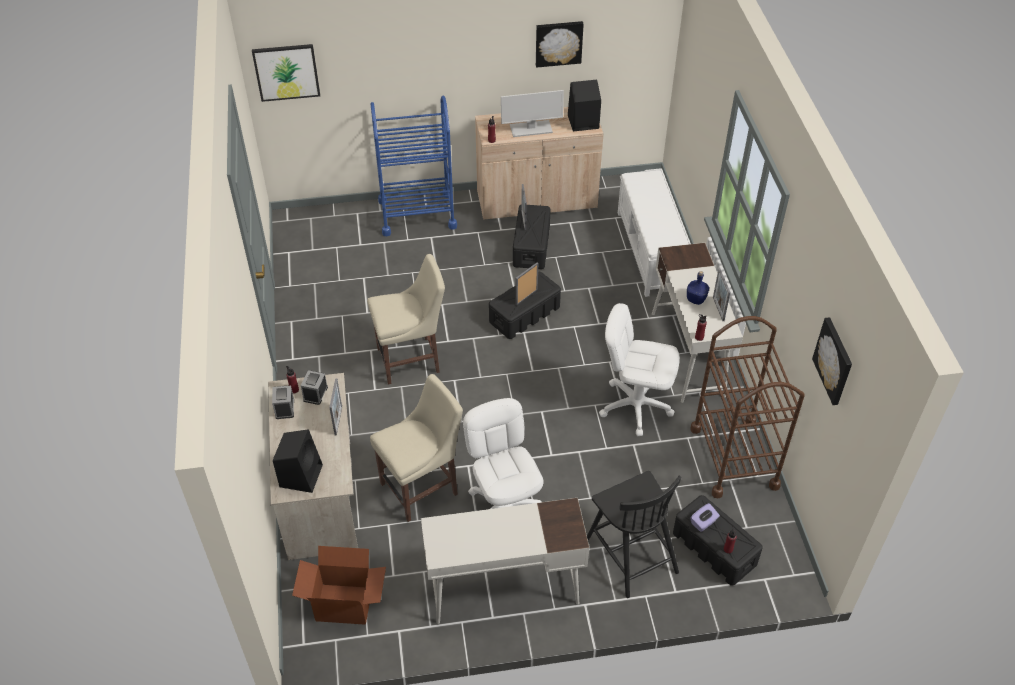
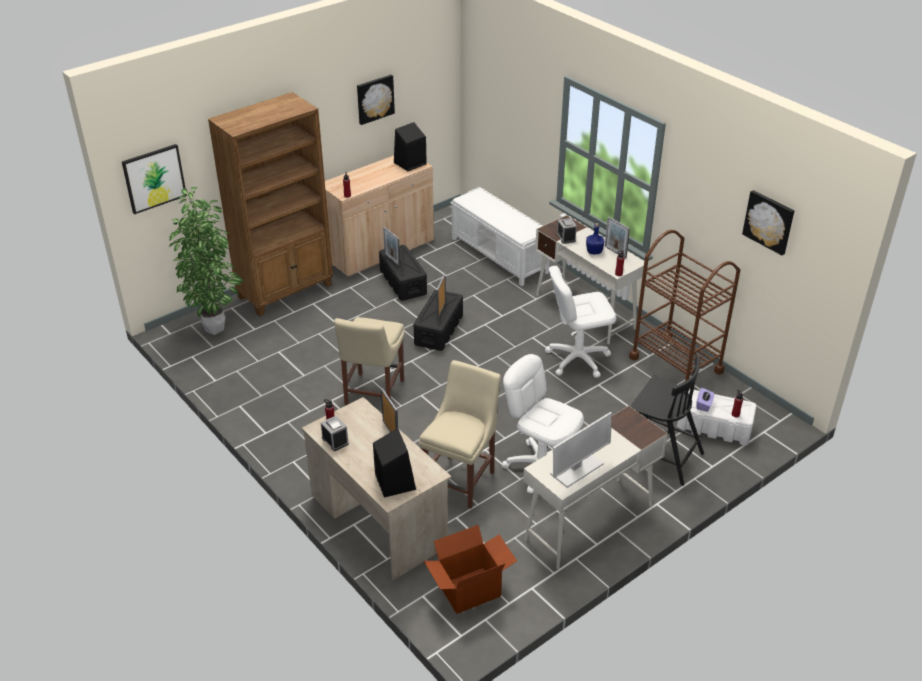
camera: 30 degrees left, 10 degrees down
alarm clock [301,370,328,405] -> alarm clock moved to [557,218,577,244]
beige chair [367,254,445,384] -> beige chair turned 150 degrees clockwise [334,317,405,405]
blue cart [371,96,457,236] -> brown bookcase [208,92,333,317]
monitor [501,90,564,137] -> monitor moved to [550,412,612,488]
black storage box [673,495,763,586] -> white storage box [677,389,756,445]
none -> potted plant [169,187,243,335]

